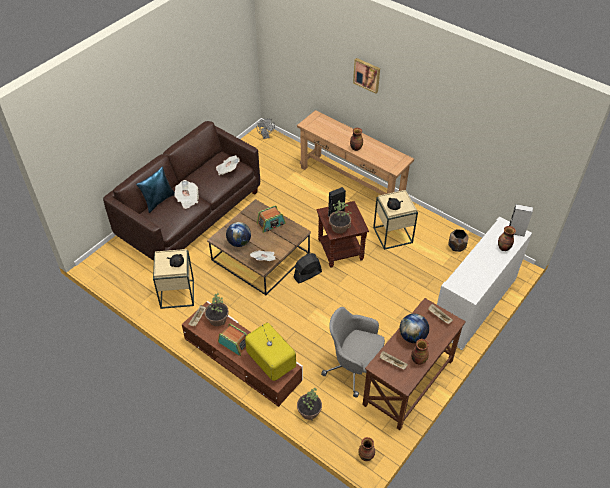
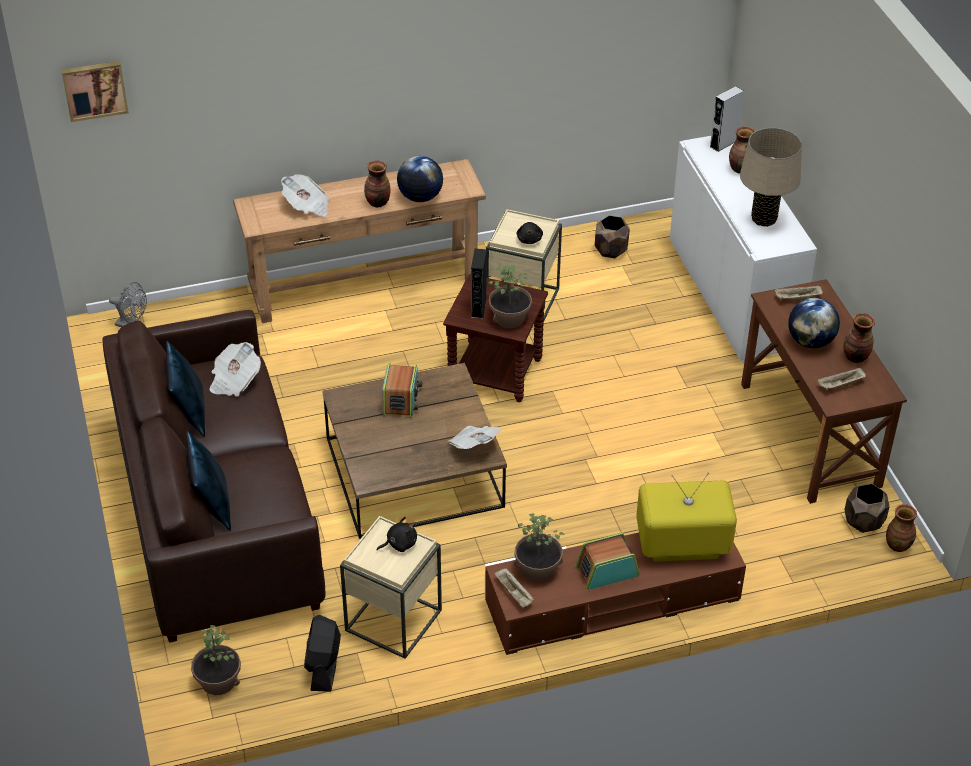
camera: 55 degrees left, 5 degrees down
newspaper [174,180,199,209] -> newspaper moved to [281,174,329,217]
globe [226,222,251,247] -> globe moved to [397,156,443,202]
black fan [293,253,322,284] -> black fan moved to [304,615,341,692]
potted plant [297,388,322,421] -> potted plant moved to [191,625,241,695]
grey office chair [321,307,385,398] -> none
picture [353,58,380,94] -> picture moved to [61,61,129,122]
none -> blue pillow [166,341,205,437]
none -> beige table lamp [740,128,802,227]
none -> brown planter [844,483,890,533]

